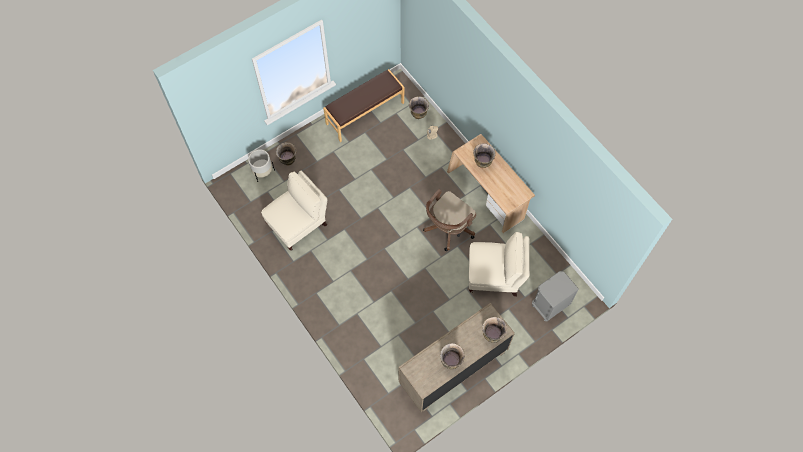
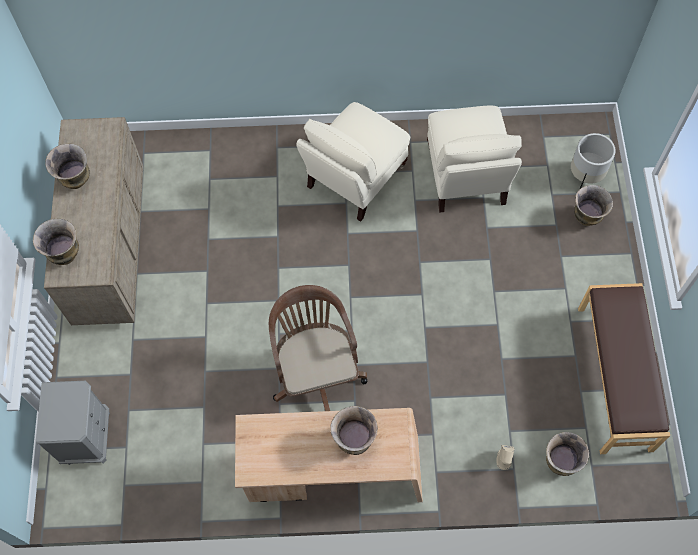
camera: 125 degrees right, 0 degrees up
beige armchair [469,232,530,297] -> beige armchair moved to [296,102,410,222]

